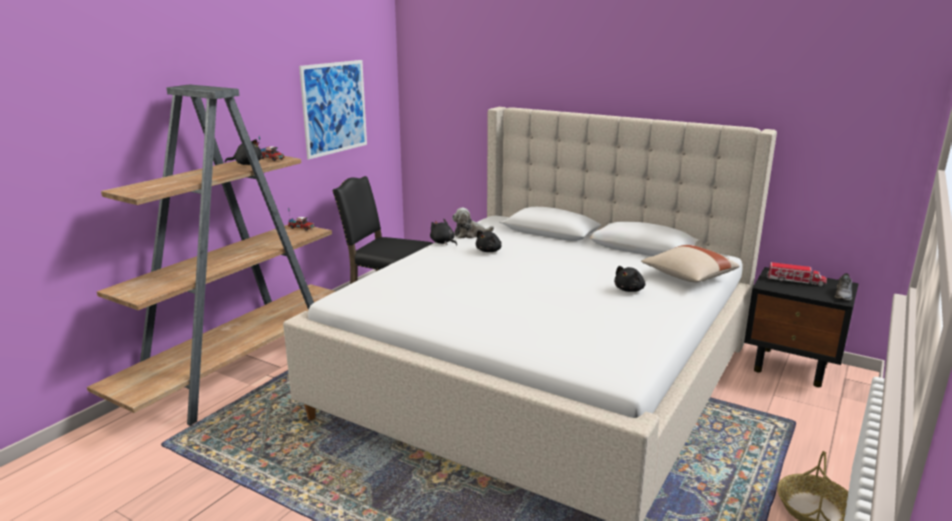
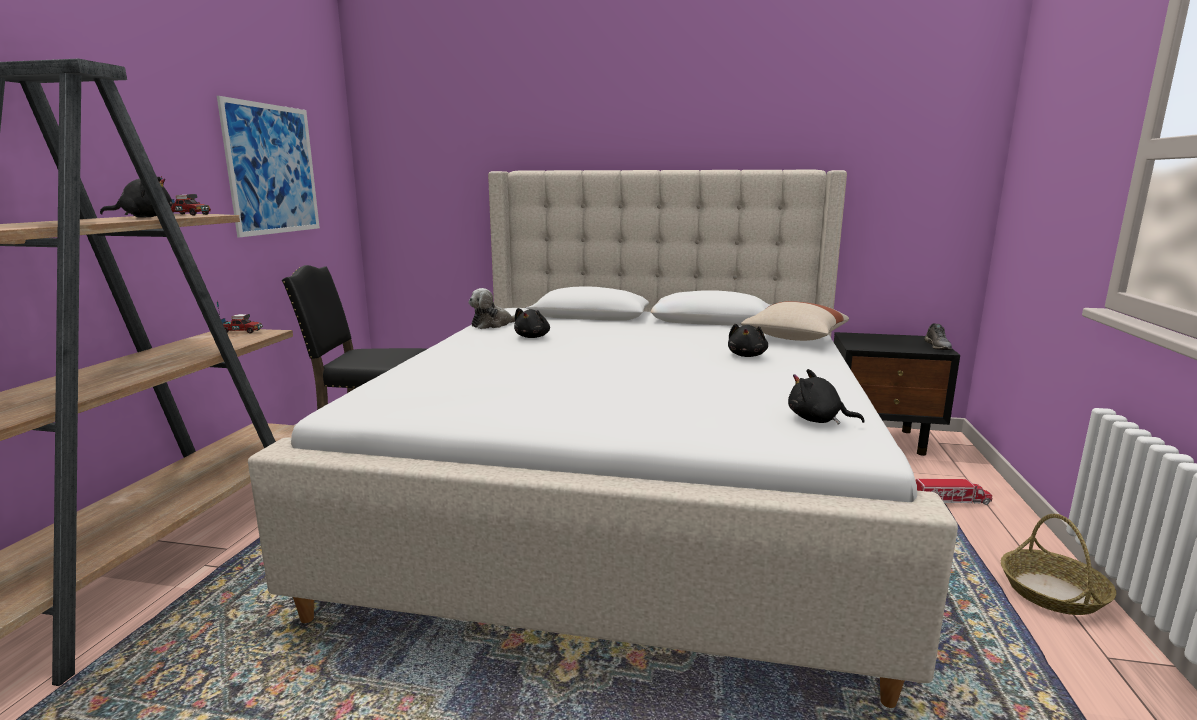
camera: 20 degrees left, 5 degrees down
black plush toy [430,219,457,245] -> black plush toy moved to [788,369,865,425]
toy truck [767,262,827,286] -> toy truck moved to [916,479,992,505]

